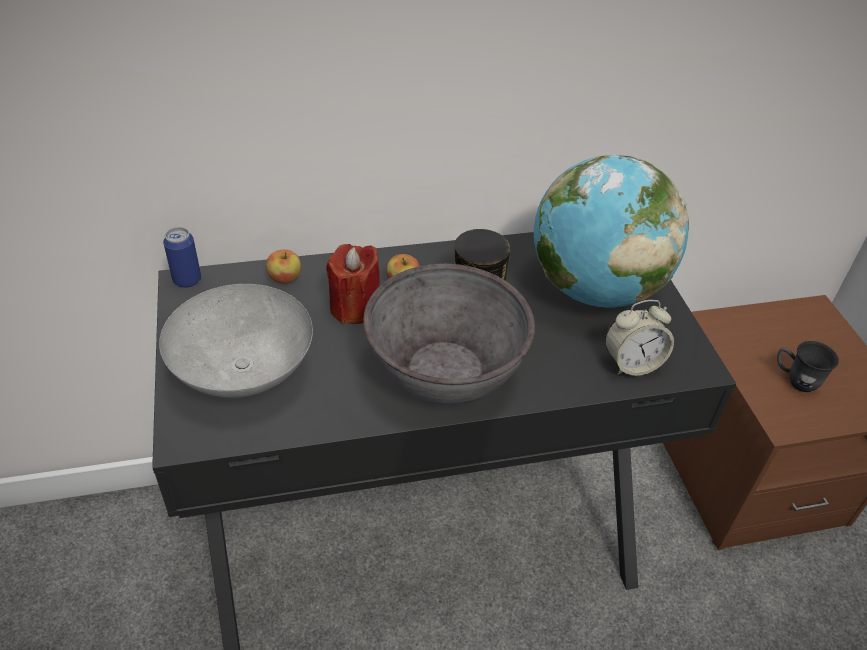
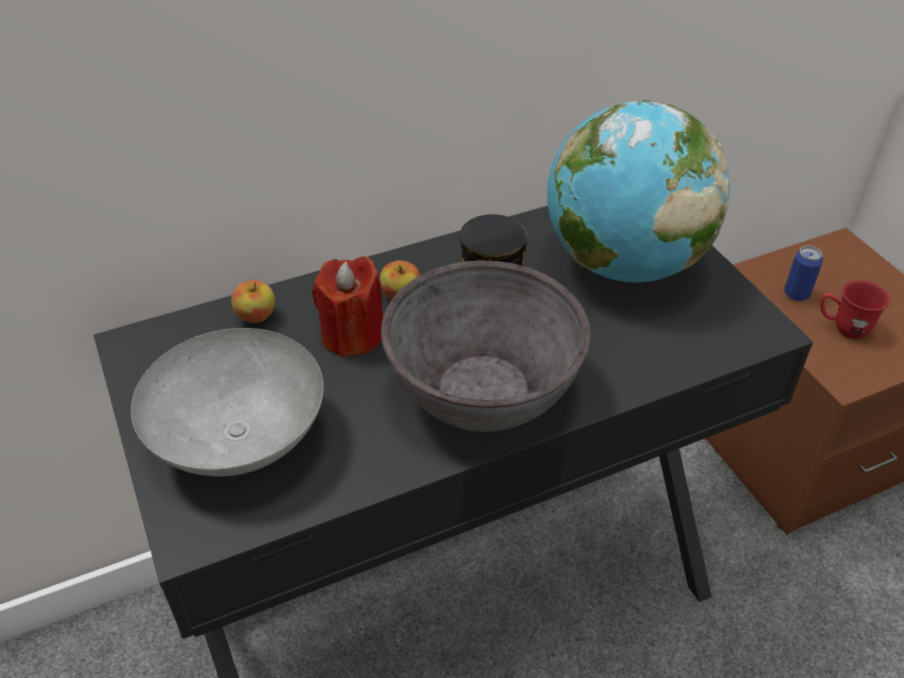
camera: 10 degrees left, 0 degrees up
can [163,227,201,288] -> can moved to [784,245,823,301]
alarm clock [605,300,674,376] -> none
grey mug [777,341,839,392] -> red mug [820,280,890,339]

